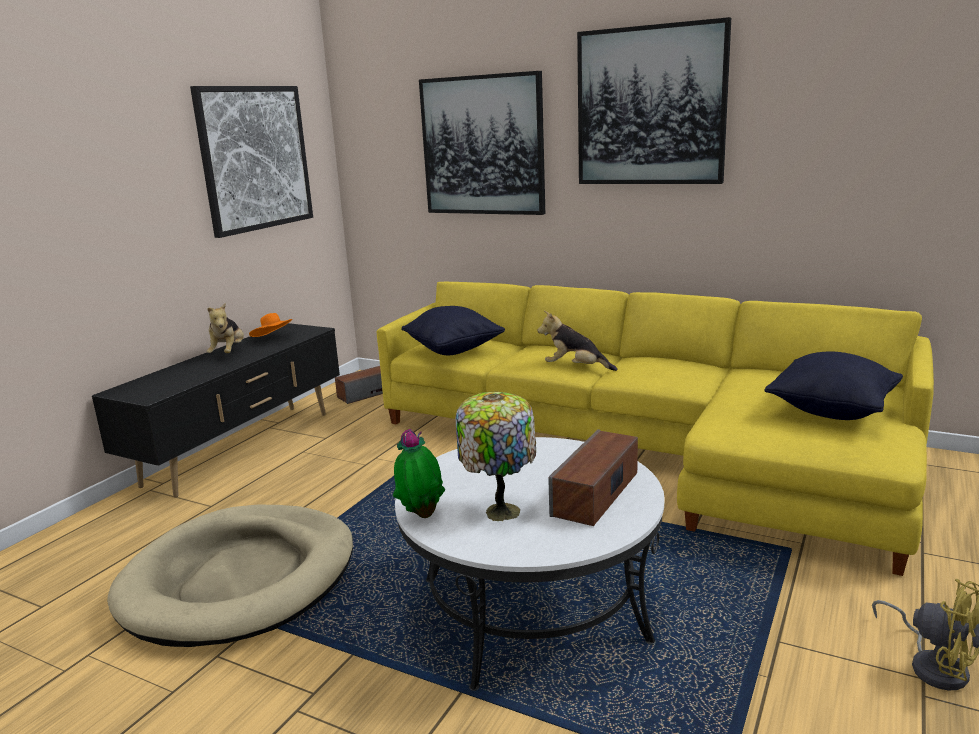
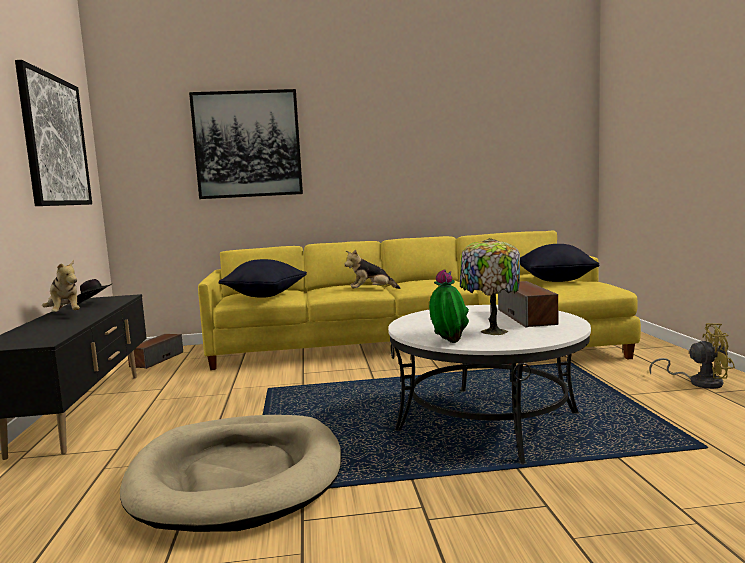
camera: 35 degrees left, 10 degrees down
orange hat [249,313,293,337] -> black hat [70,279,112,305]
picture [577,17,731,184] -> none

